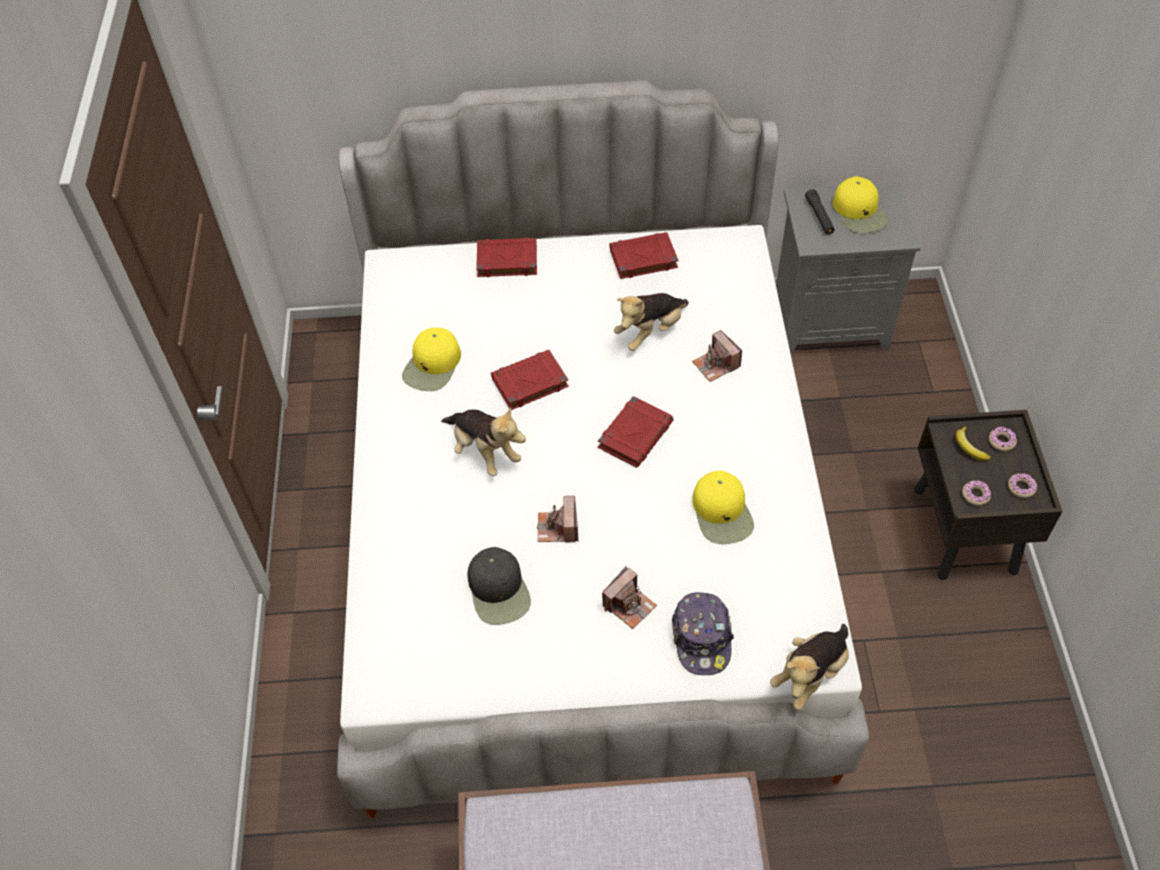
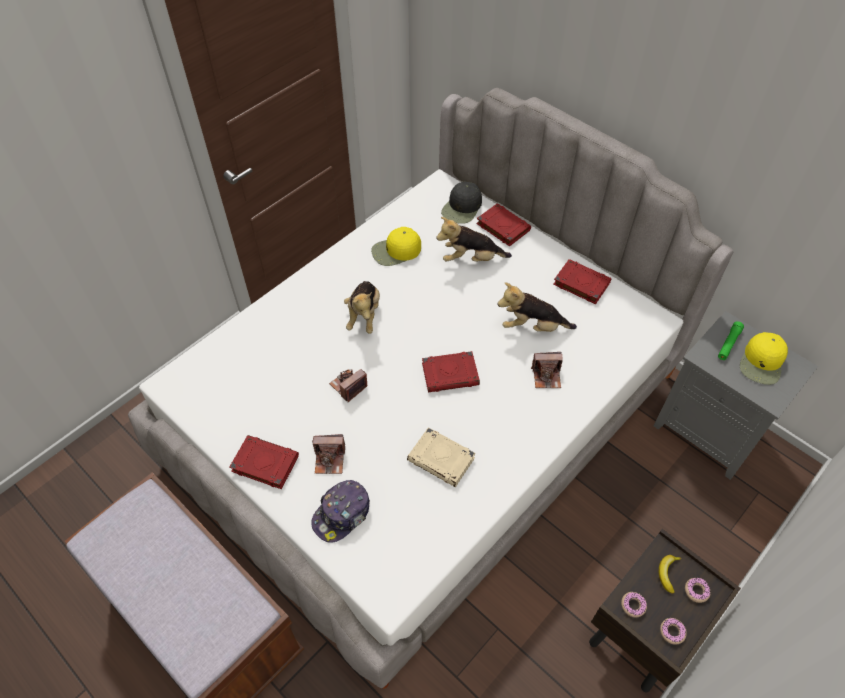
camera: 45 degrees right, 0 degrees up
black cap [467,547,531,625] -> black cap moved to [441,182,482,224]
red book [491,350,569,410] -> red book moved to [229,435,299,489]
camera [692,330,742,382] -> camera turned 105 degrees counterclockwise [531,352,563,388]
yellow cap [692,471,754,544] -> beige book [407,427,476,487]
plush toy [770,624,849,711] -> plush toy moved to [436,217,512,262]
black flashlight [805,189,835,235] -> green flashlight [718,321,744,360]

